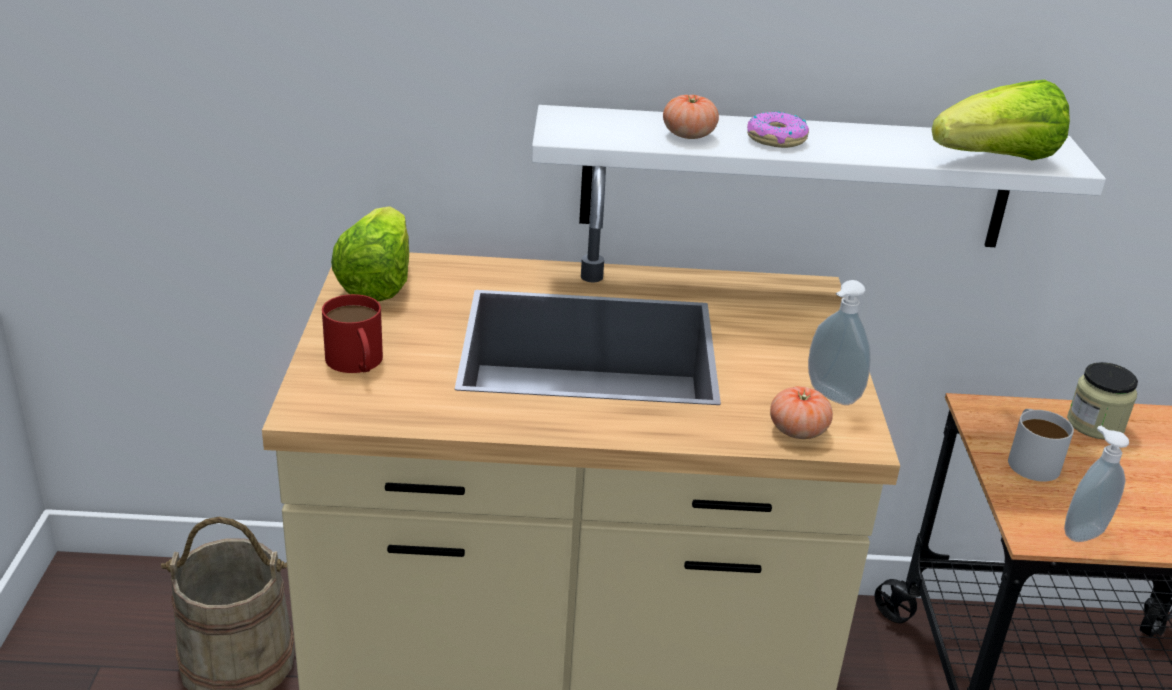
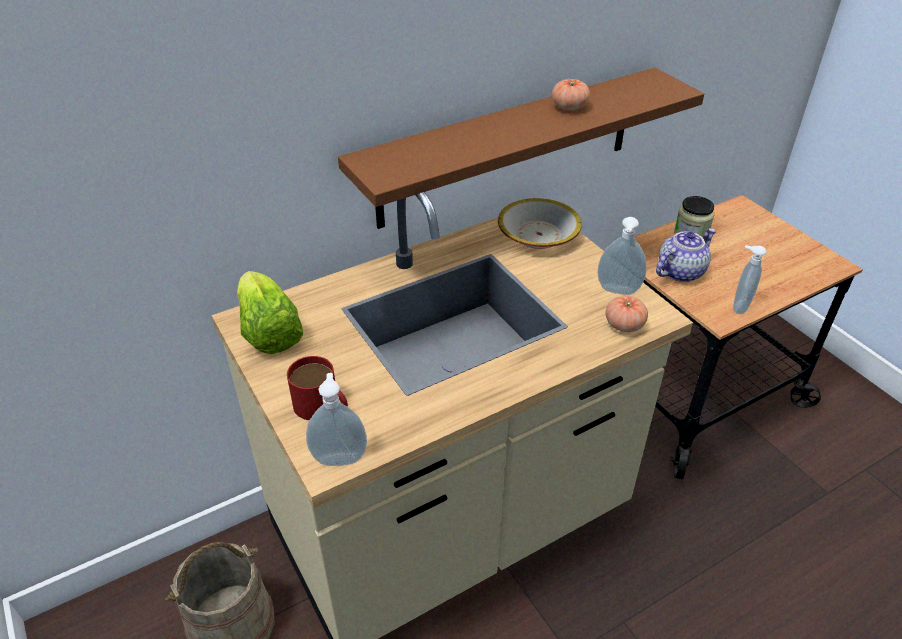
camera: 30 degrees left, 10 degrees up
white shelf [532,105,1106,247] -> brown shelf [338,68,704,229]
tomato [663,95,719,139] -> tomato moved to [552,79,590,111]
donut [747,112,809,148] -> none
lettuce [932,80,1070,160] -> none
white mug [1008,409,1074,482] -> teapot [656,228,716,282]
none -> soap dispenser [306,373,367,466]
none -> bowl [498,198,582,249]

